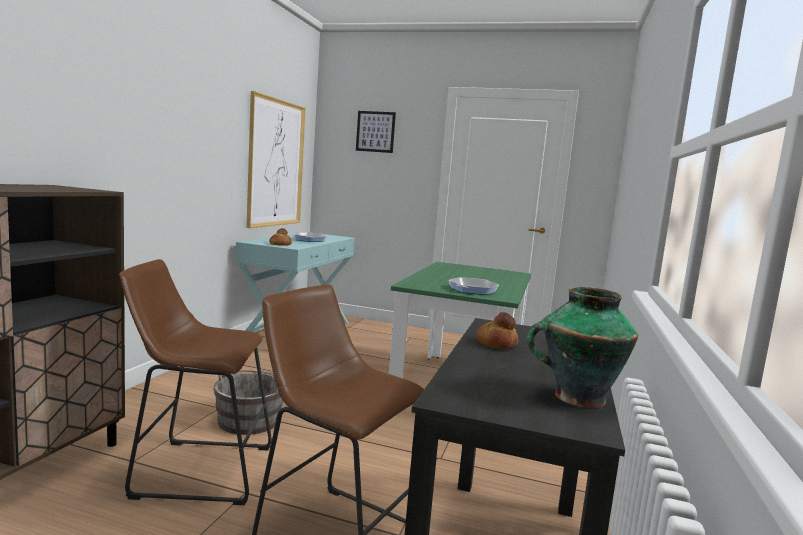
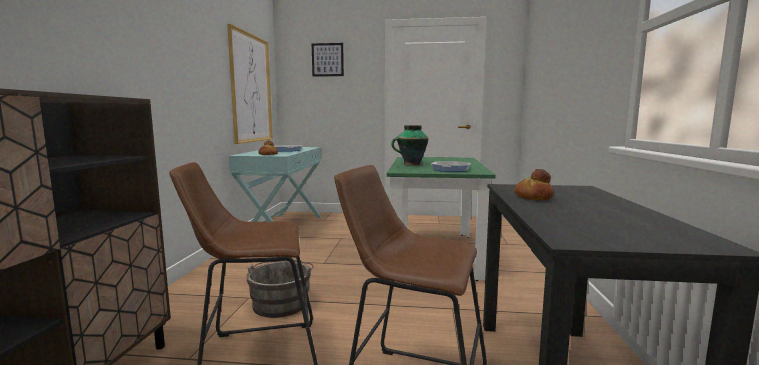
camera: 10 degrees left, 0 degrees up
vase [527,287,638,408] -> vase moved to [391,125,429,166]

